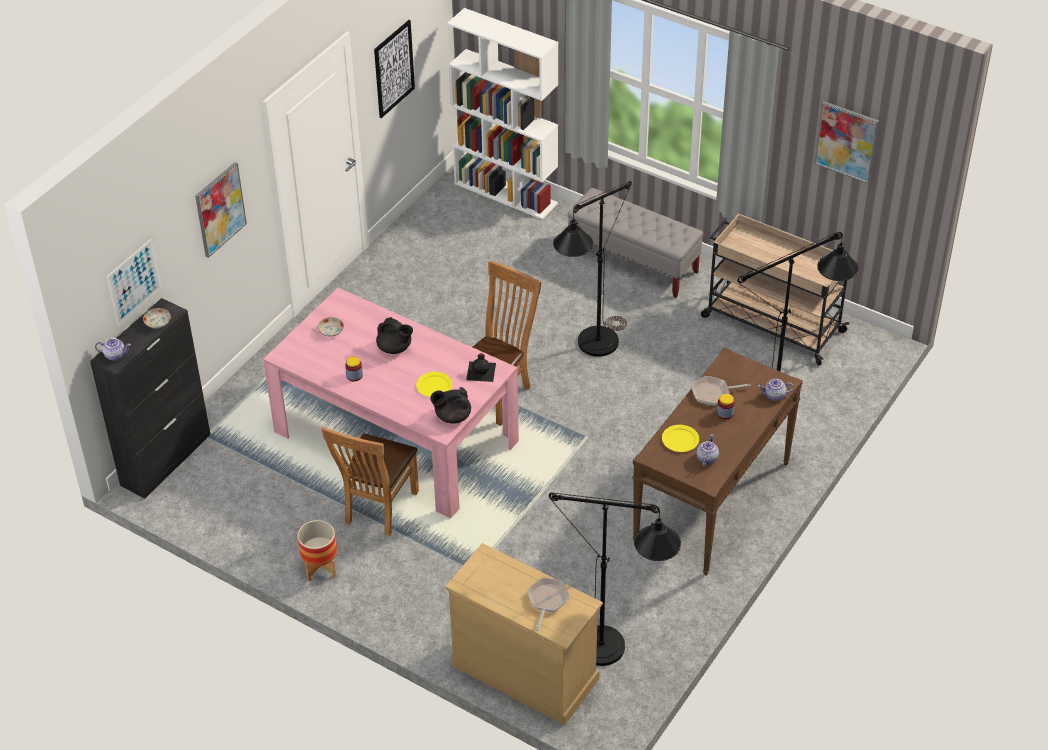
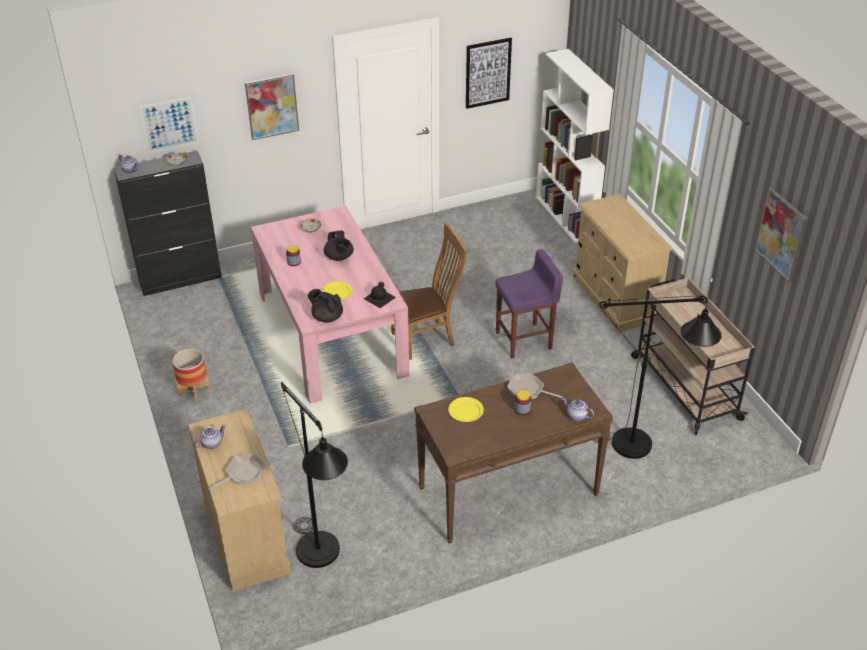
camera: 35 degrees right, 5 degrees down
brown chair [321,427,419,536] -> none
black floor lamp [553,181,632,357] -> purple stool [495,249,563,359]
grey bench [568,188,703,298] -> beige dresser [572,194,673,333]
teapot [696,434,719,466] -> teapot moved to [194,425,226,449]

